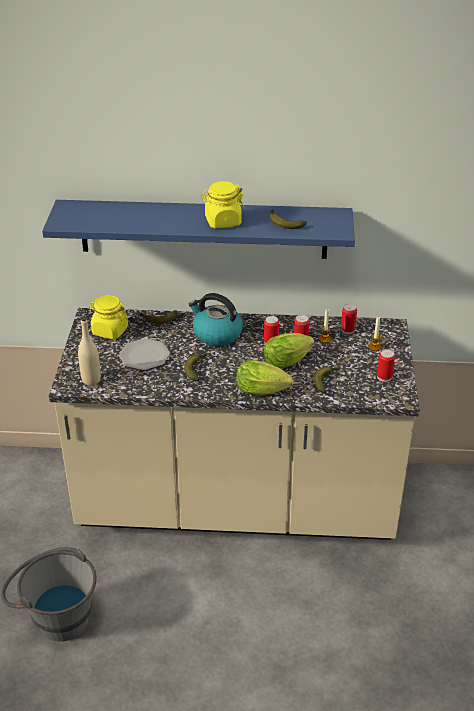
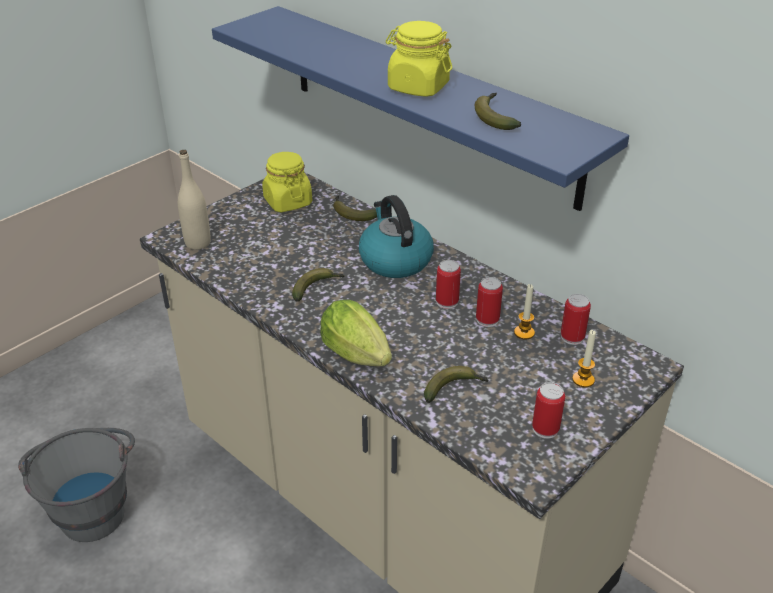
camera: 40 degrees right, 0 degrees up
plate [119,338,170,371] -> none
lettuce [264,333,315,369] -> none

